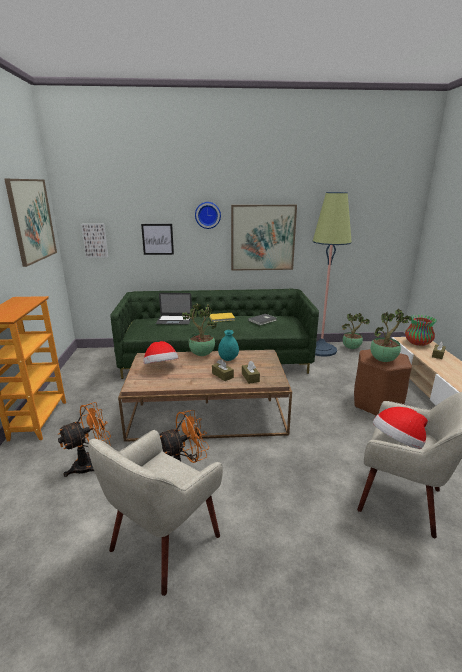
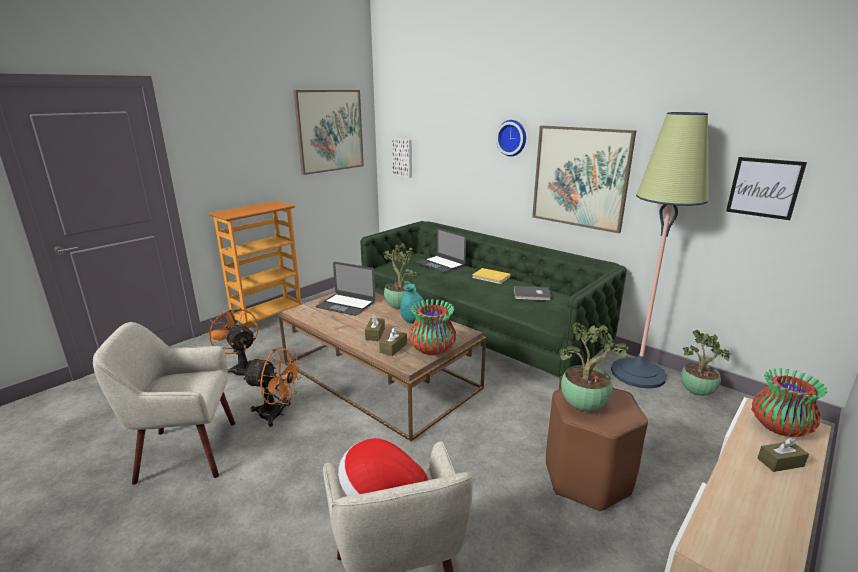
camera: 45 degrees right, 0 degrees up
orange fan [58,402,111,477] -> orange fan turned 135 degrees counterclockwise [206,306,258,376]
picture [141,224,174,255] -> picture moved to [726,157,807,220]
hat [143,341,178,364] -> laptop [315,262,375,316]
none -> vase [409,299,456,355]

